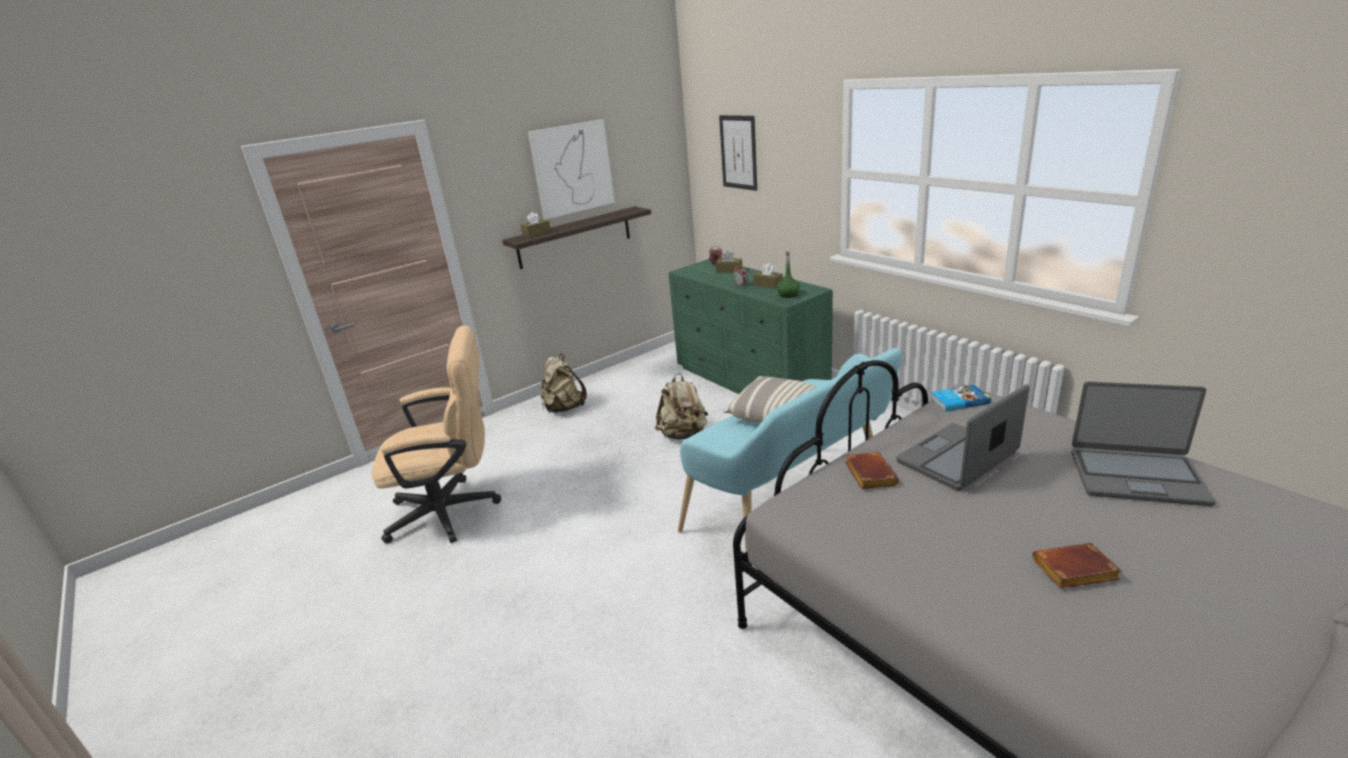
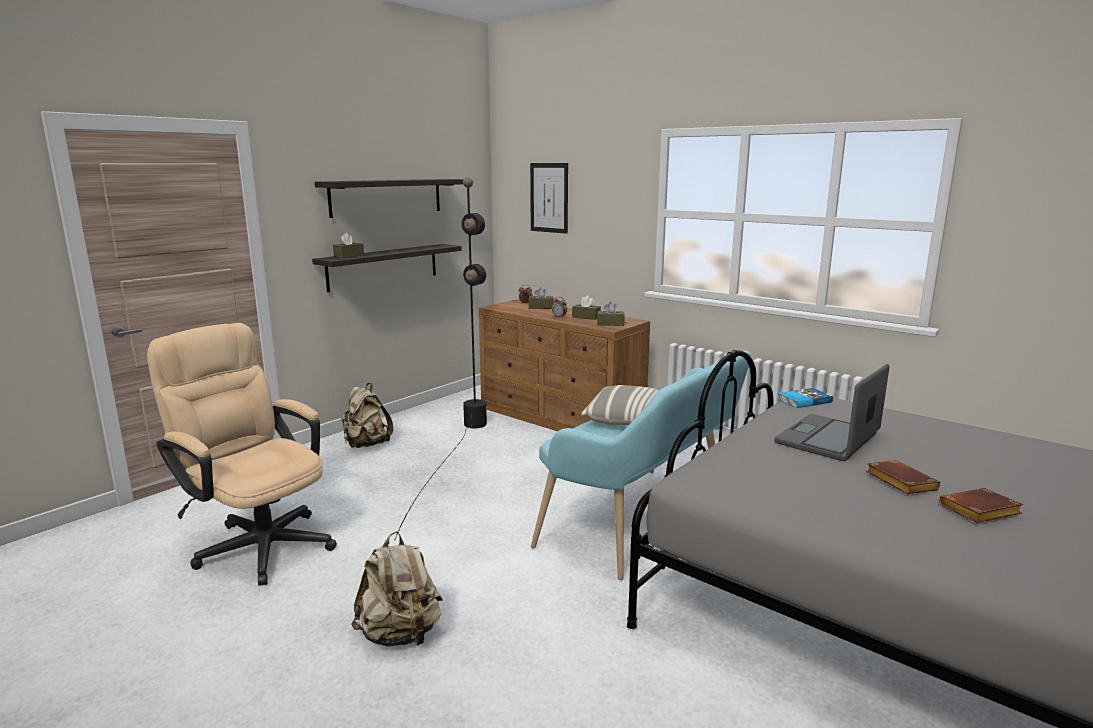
camera: 15 degrees left, 10 degrees down
beige office chair [372,325,501,543] -> beige office chair turned 120 degrees counterclockwise [147,323,337,586]
picture [528,119,615,220] -> shelf [315,179,463,218]
beige backpack [655,373,708,440] -> beige backpack moved to [351,531,443,647]
green dresser [668,259,833,394] -> brown dresser [479,299,650,431]
green bottle [777,251,800,298] -> brown tissue box [597,302,625,326]
brown book [845,452,899,489] -> brown book moved to [866,460,940,494]
laptop [1071,382,1216,506] -> none
none -> black floor lamp [394,177,487,541]

